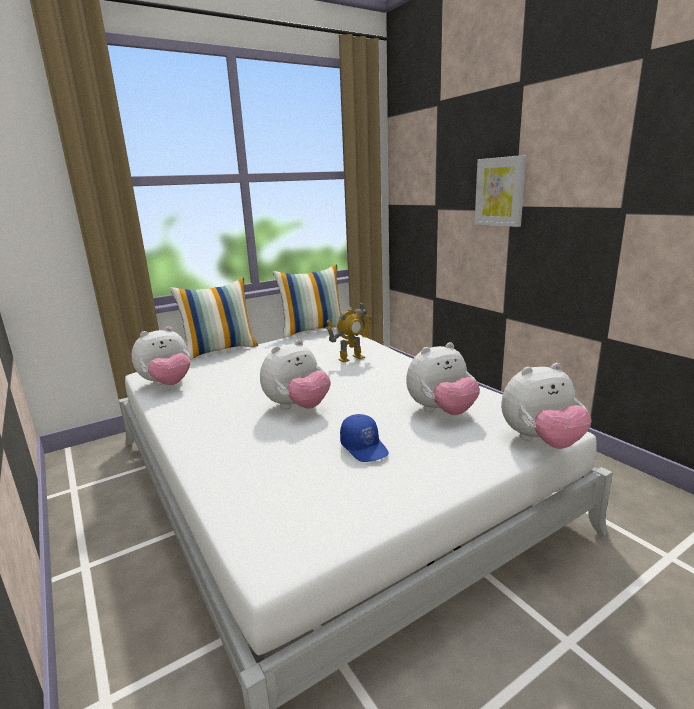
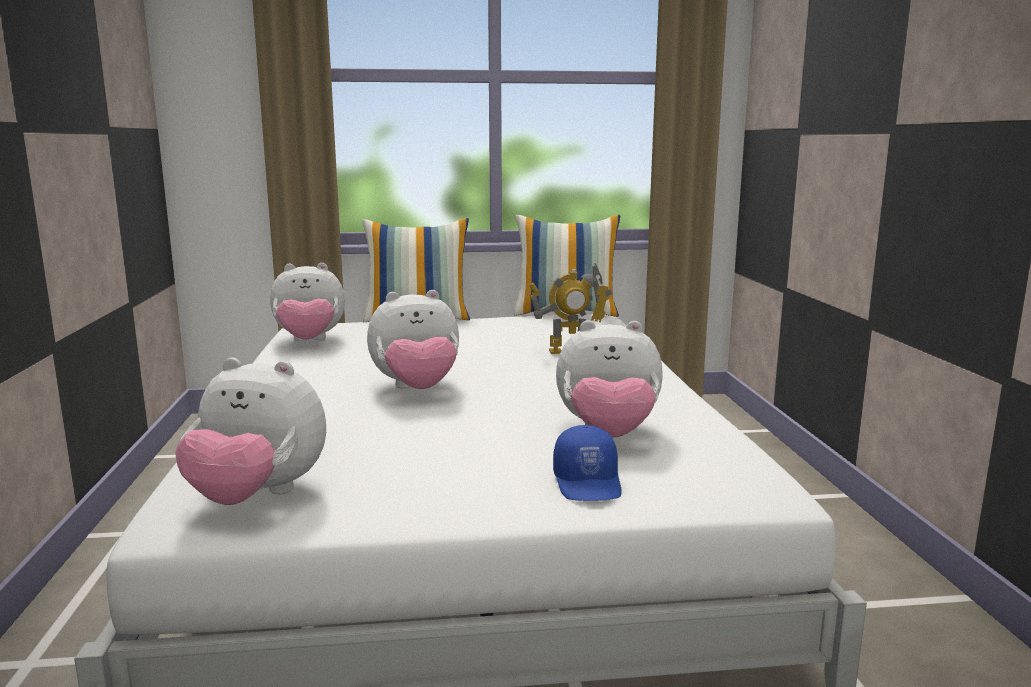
camera: 25 degrees right, 5 degrees down
blue cap [340,414,389,462] -> blue cap moved to [553,425,622,501]
picture [475,155,527,227] -> none
plush toy [501,363,592,449] -> plush toy moved to [175,357,326,505]

